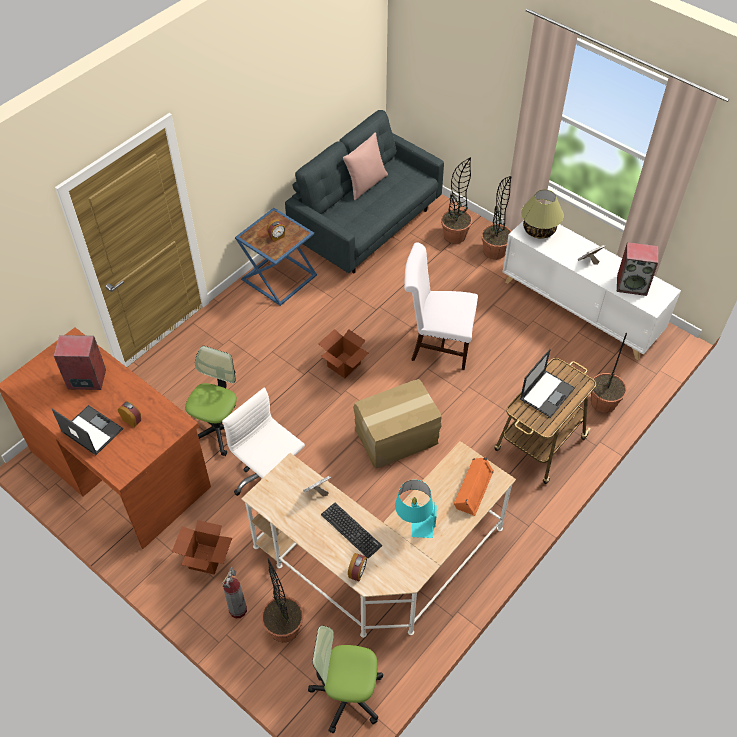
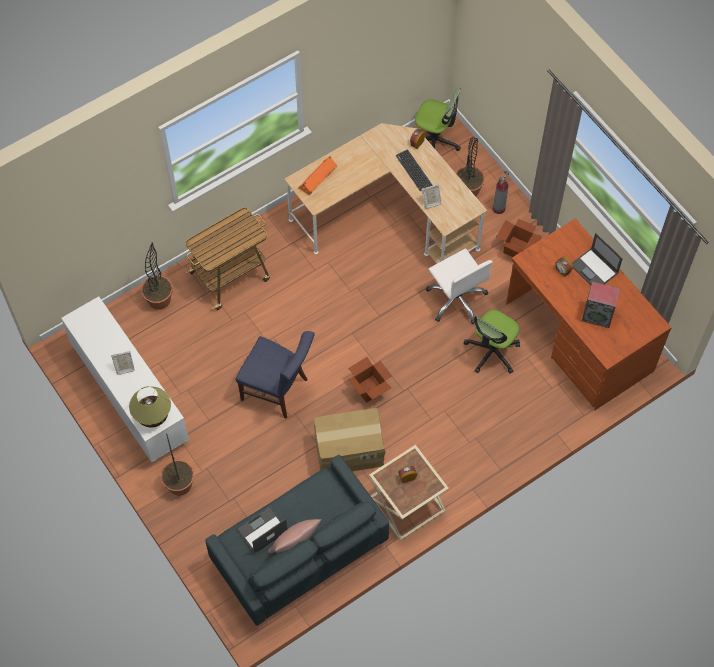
camera: 165 degrees left, 10 degrees up
blue side table [235,208,317,306] -> beige side table [369,445,449,541]
cardboard box [353,379,442,469] -> cardboard box moved to [314,408,386,471]
turquoise table lamp [395,480,437,538] -> none
white chair [404,242,478,370] -> blue chair [236,331,315,419]
potted plant [441,157,472,244] -> none
laptop [520,349,575,418] -> laptop moved to [237,506,287,553]
speaker [617,242,658,296] -> none

